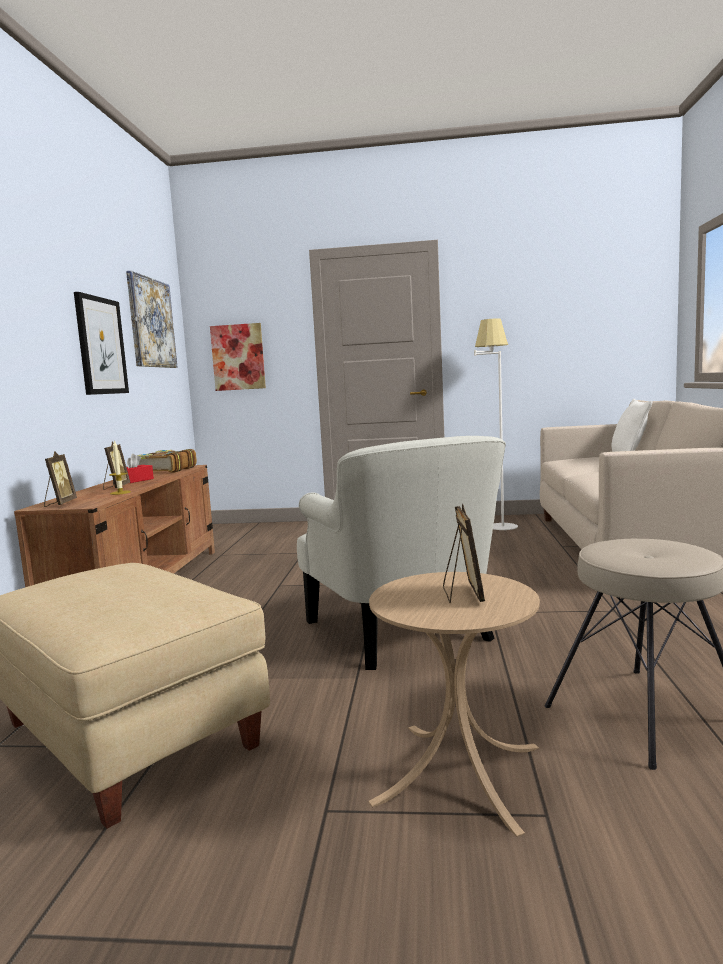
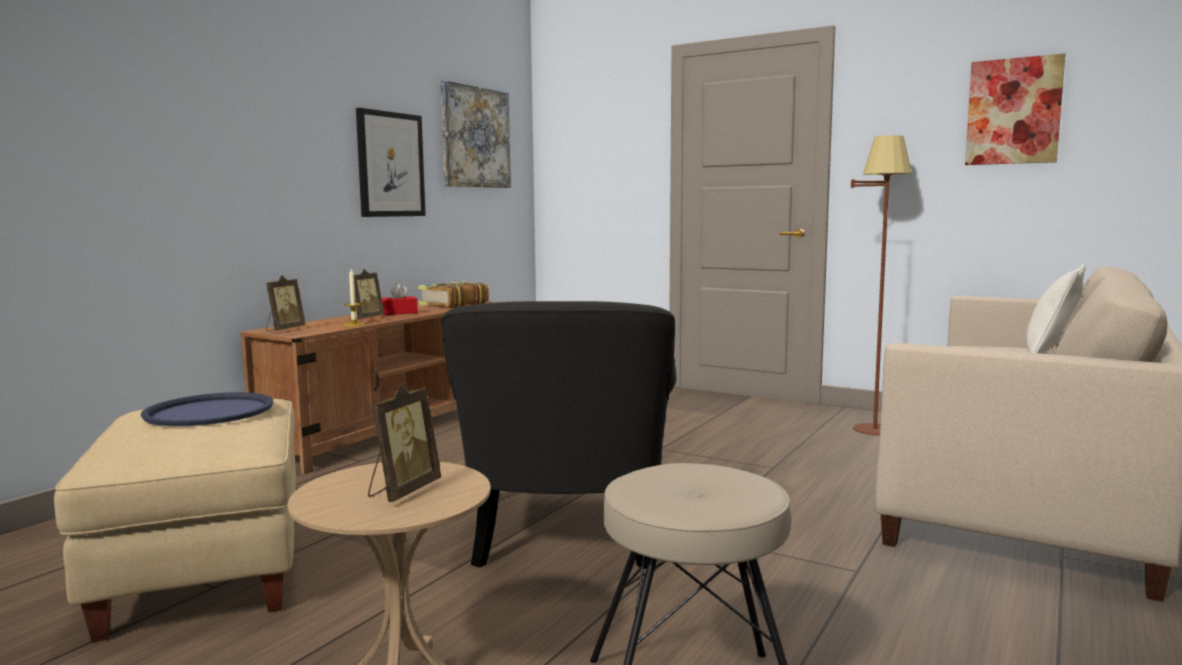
camera: 25 degrees right, 0 degrees up
picture [210,323,266,391] -> picture moved to [965,53,1065,165]
white armchair [297,436,506,670] -> black armchair [441,301,676,569]
white floor lamp [474,318,518,530] -> brown floor lamp [851,136,912,435]
none -> blue tray [141,392,273,426]

